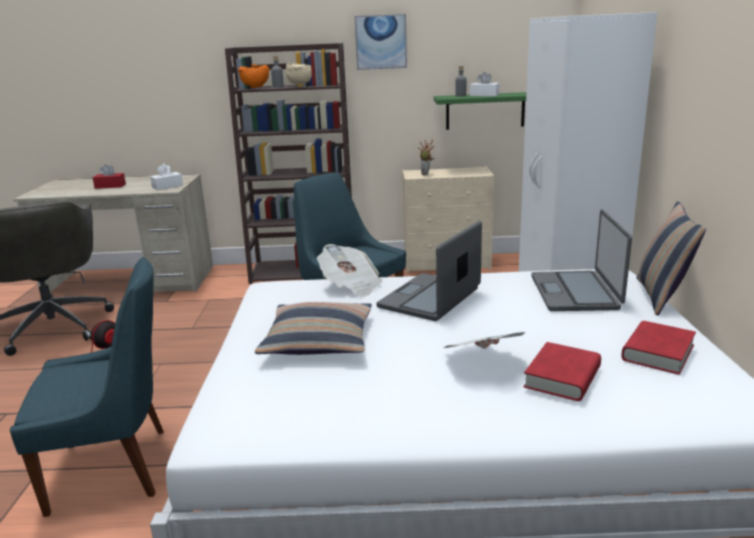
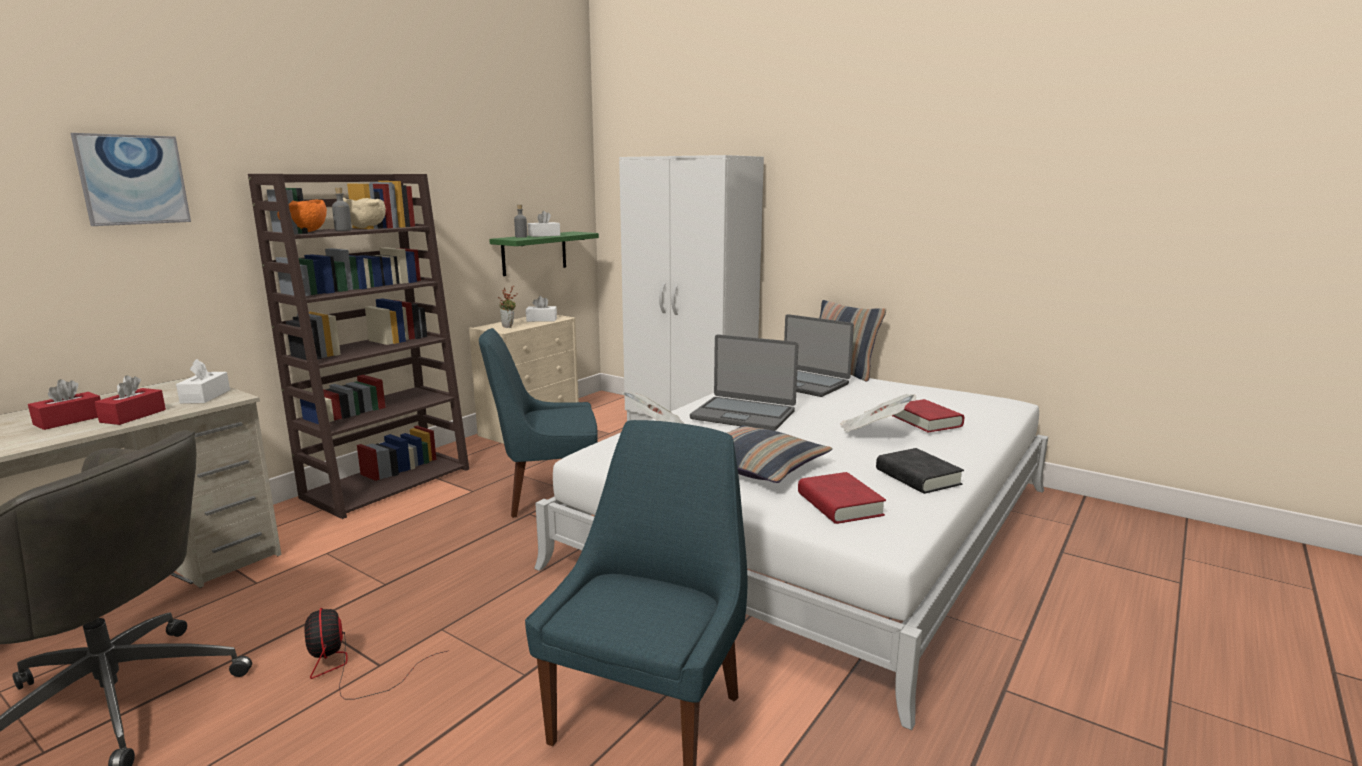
camera: 55 degrees left, 5 degrees down
picture [354,14,407,70] -> picture moved to [71,133,191,226]
laptop [376,221,482,321] -> laptop turned 45 degrees counterclockwise [690,335,799,431]
red book [621,321,696,375] -> red book moved to [798,472,886,524]
none -> red tissue box [95,375,166,425]
none -> white tissue box [526,296,557,322]
none -> black book [876,448,964,494]

